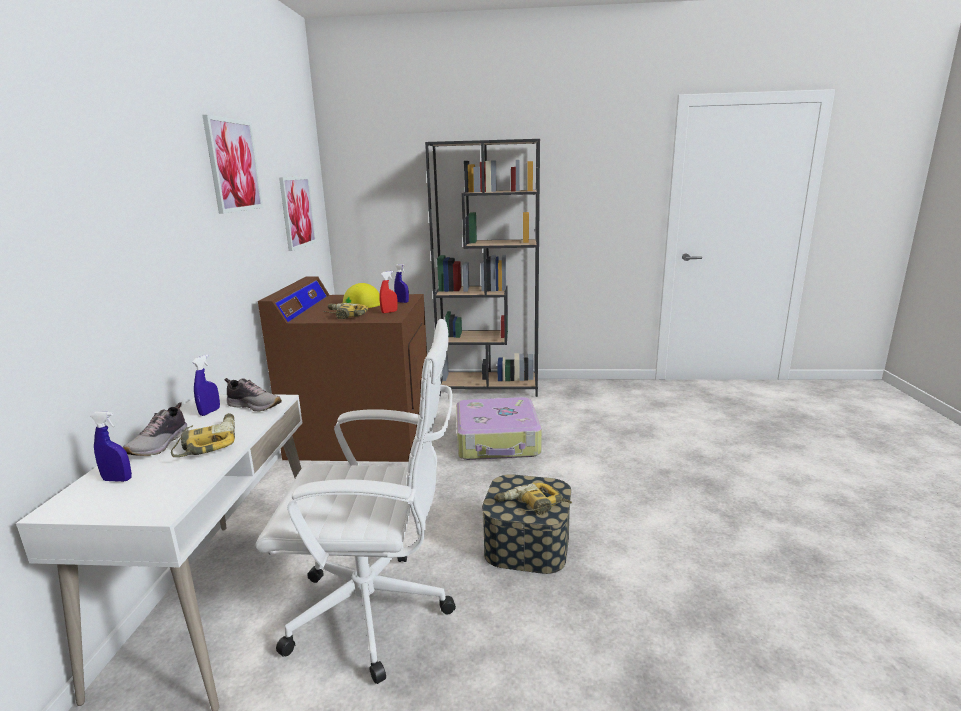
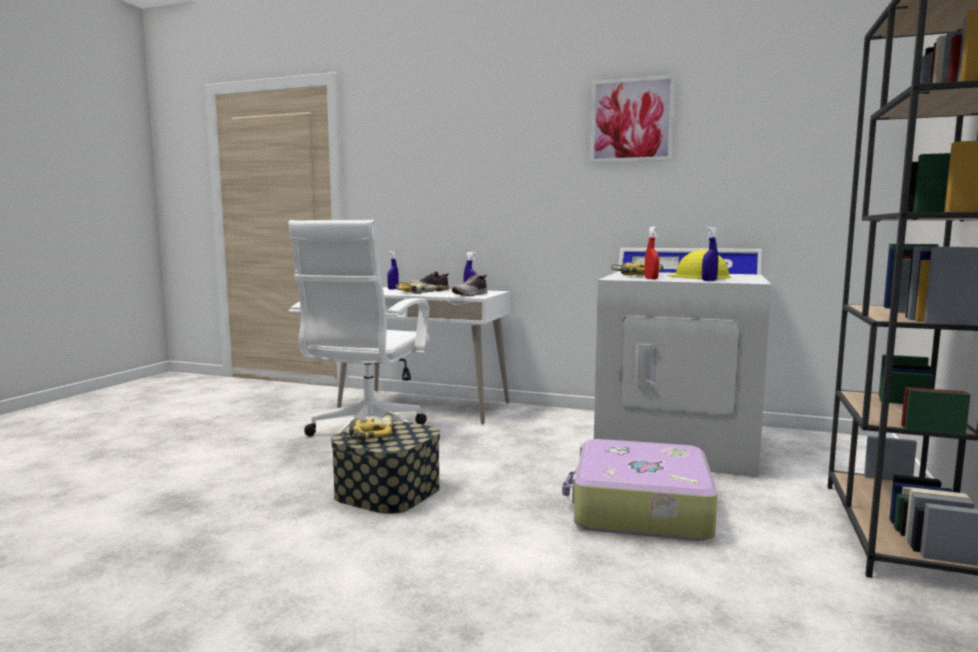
camera: 105 degrees right, 10 degrees down
brown washing machine [258,276,427,462] -> white washing machine [594,248,771,478]
picture [279,176,317,251] -> none

